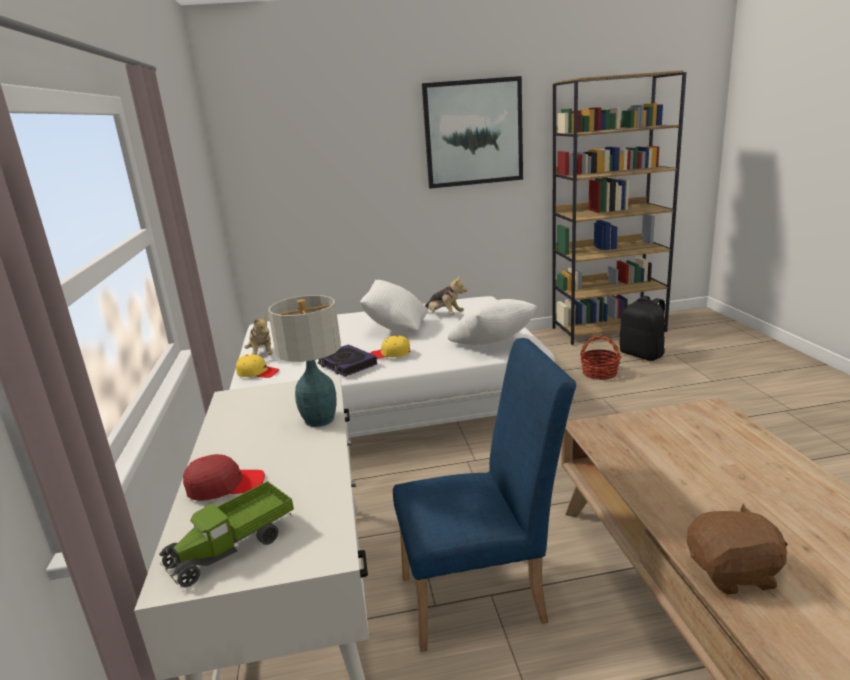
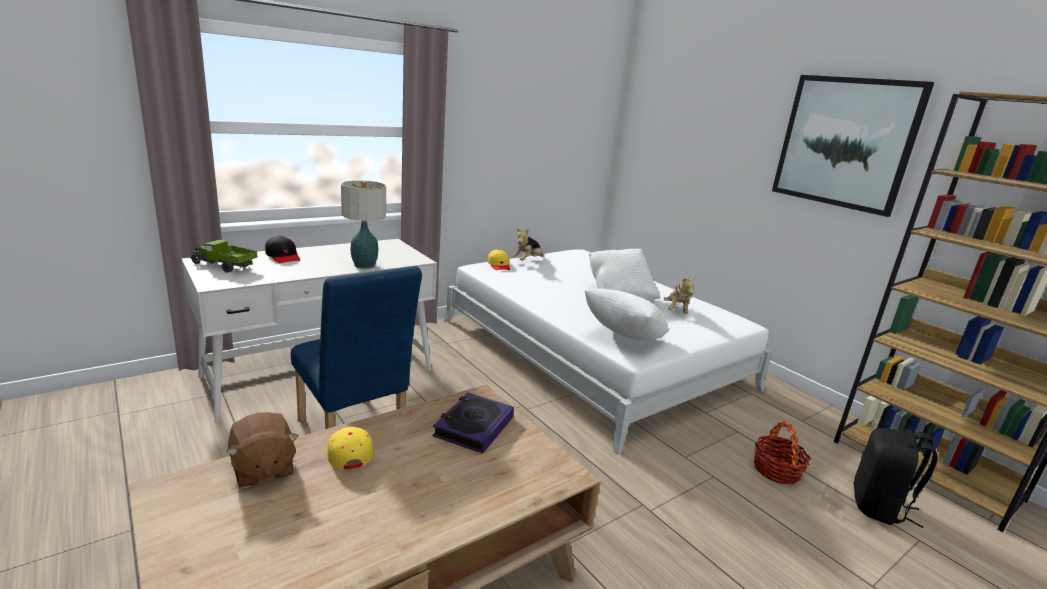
camera: 60 degrees right, 0 degrees up
red cap [183,454,265,501] -> black cap [265,235,300,263]
book [317,344,377,377] -> book moved to [432,393,514,454]
yellow cap [370,335,410,359] -> yellow cap moved to [327,427,373,469]

